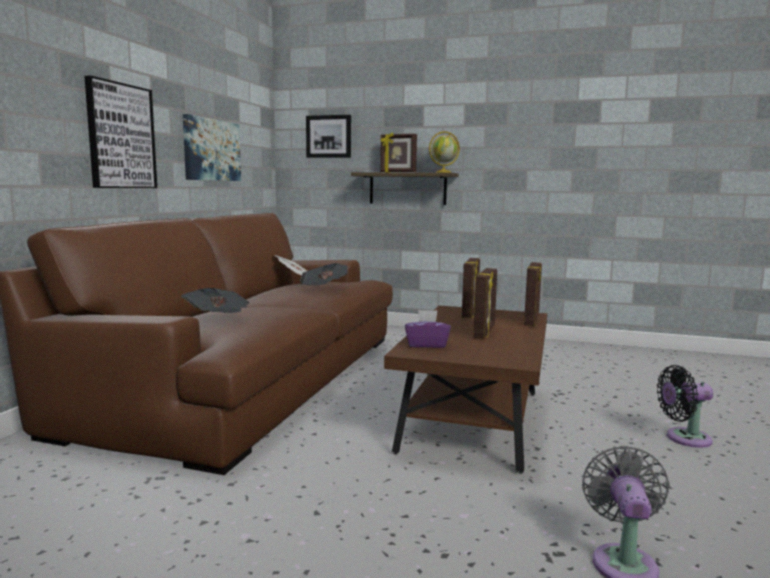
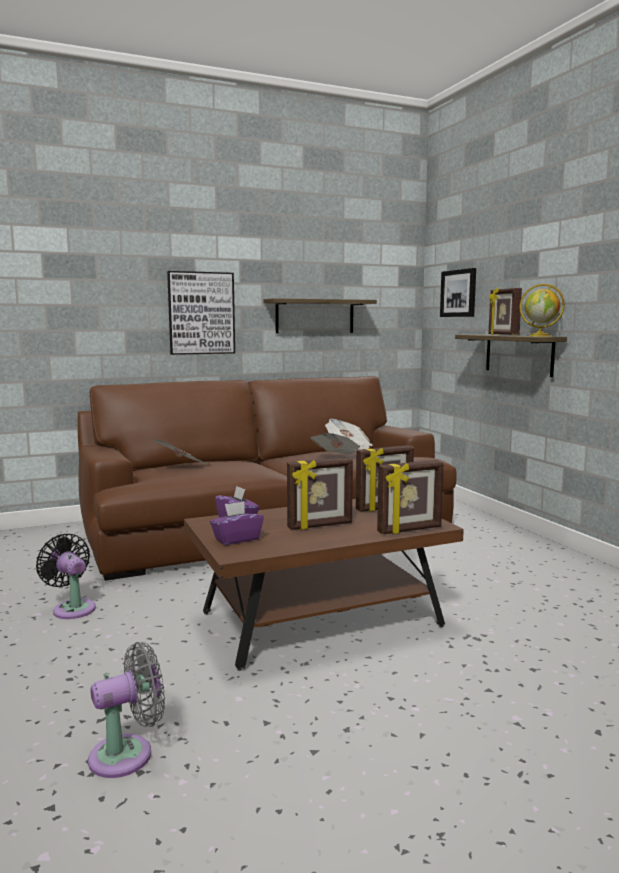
camera: 50 degrees right, 0 degrees up
picture [183,114,241,181] -> shelf [264,298,377,333]
black fan [657,365,713,448] -> black fan moved to [36,534,96,619]
none -> purple tissue box [210,501,264,545]

